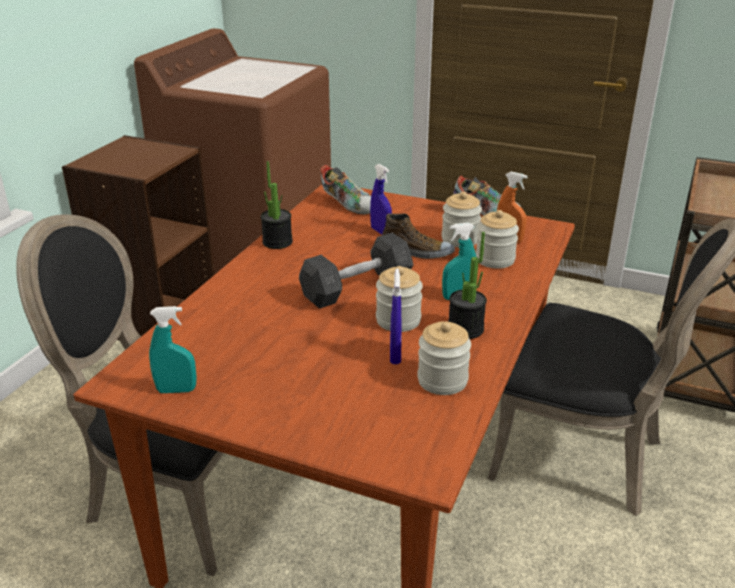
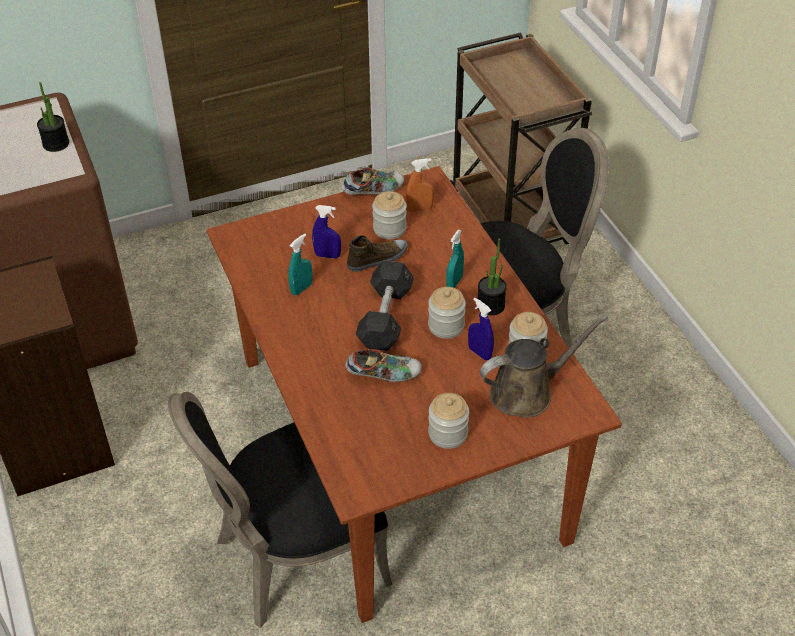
camera: 45 degrees left, 15 degrees up
turquoise spray bottle [149,306,197,393] -> turquoise spray bottle moved to [288,234,313,295]
potted plant [261,161,293,249] -> potted plant moved to [37,82,69,152]
shoe [320,165,371,214] -> shoe moved to [346,350,422,382]
jar [476,210,519,269] -> jar moved to [428,393,469,449]
none -> brown watering can [480,315,608,418]

